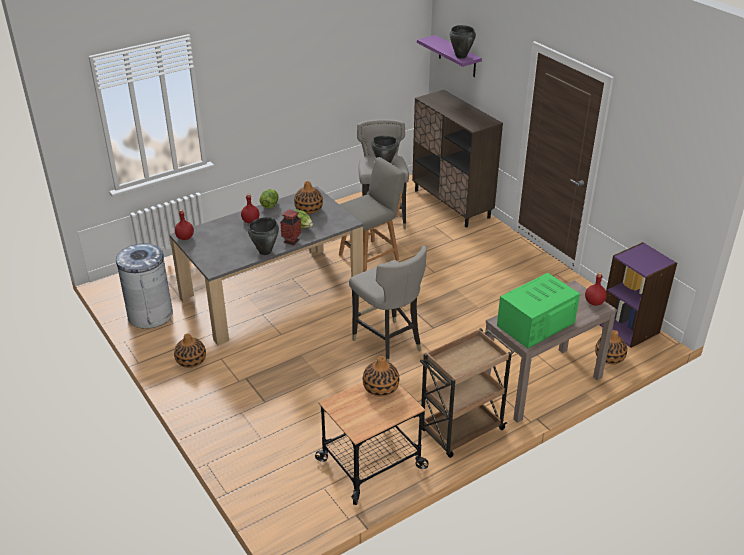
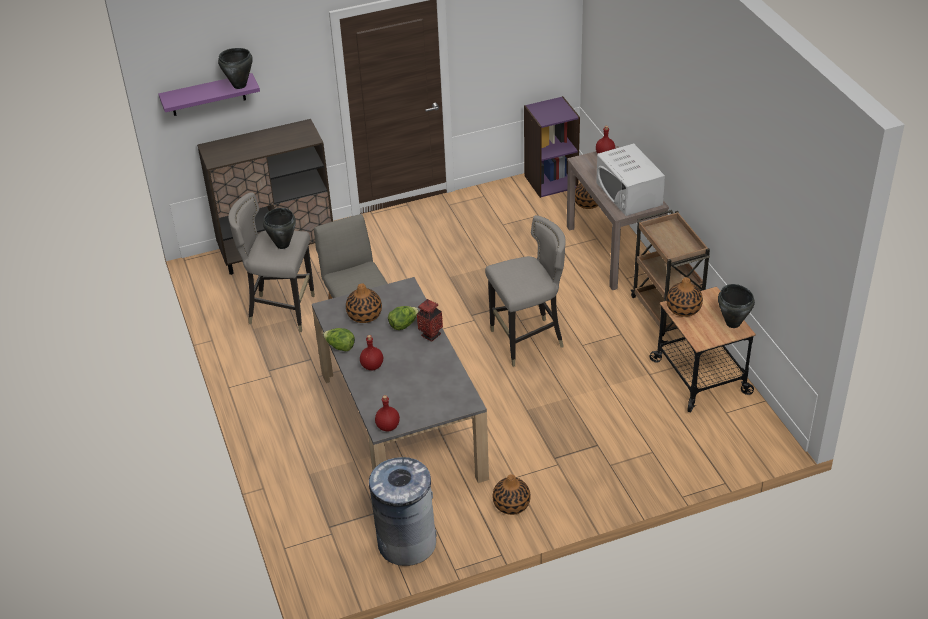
camera: 75 degrees left, 5 degrees up
black cooking pot [248,217,279,255] -> black cooking pot moved to [718,284,755,328]
green microwave [497,273,580,348] -> white microwave [596,143,665,216]

